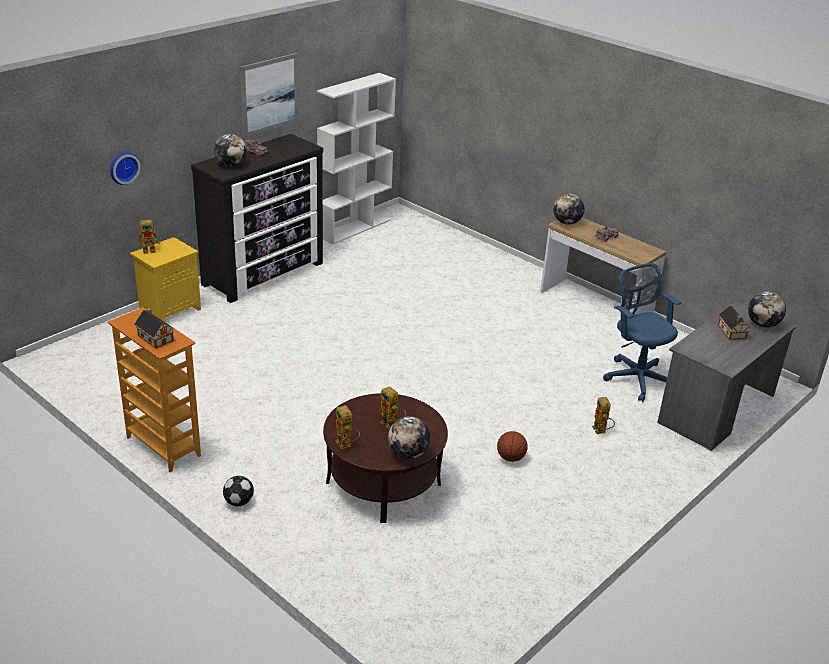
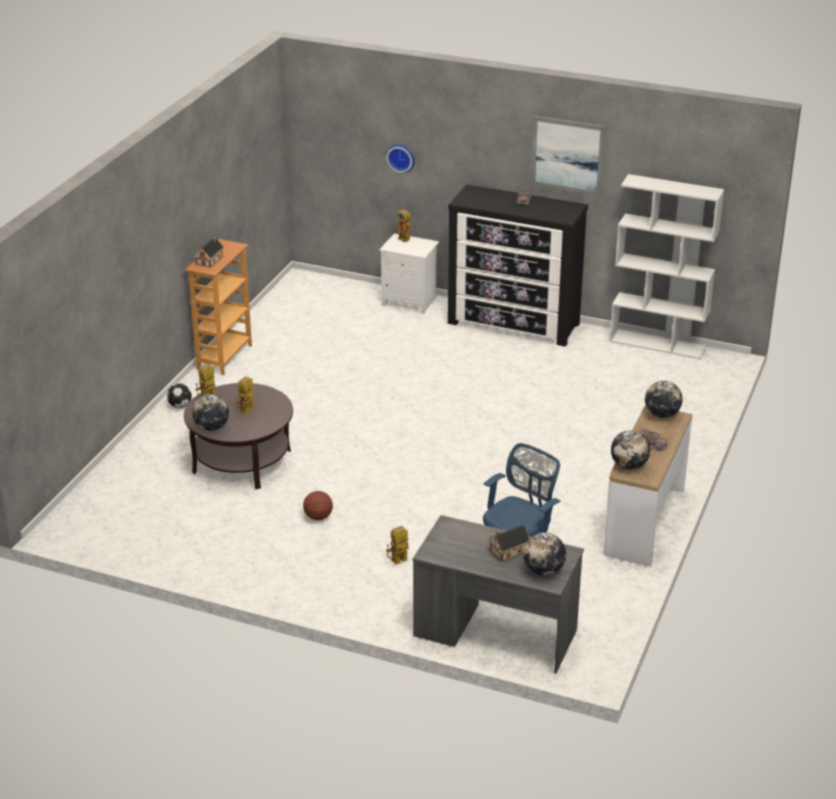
camera: 70 degrees right, 0 degrees up
yellow nightstand [130,237,201,321] -> white nightstand [379,233,439,314]
globe [214,134,247,167] -> globe moved to [611,430,650,470]

